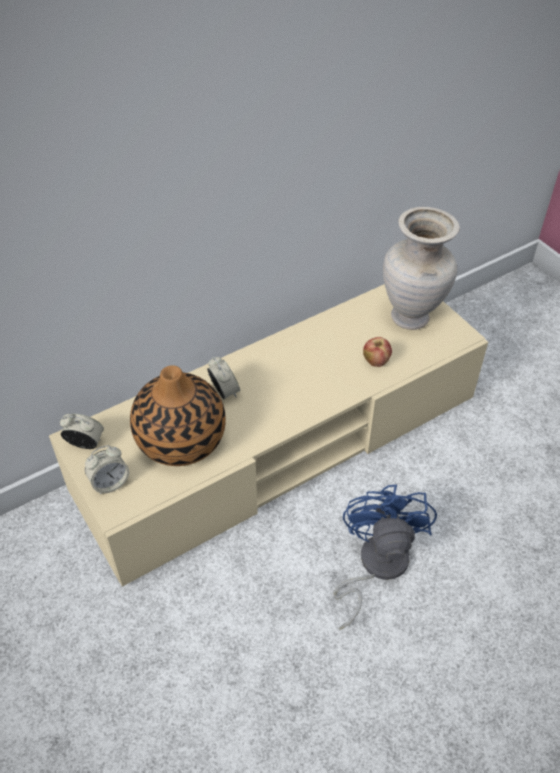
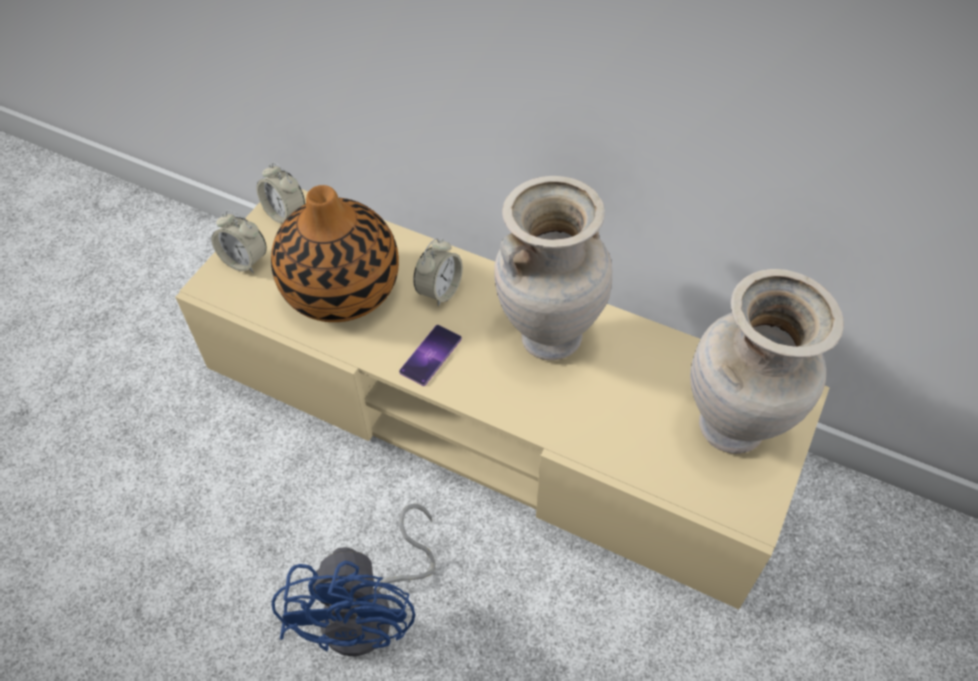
camera: 60 degrees right, 5 degrees up
alarm clock [60,414,104,449] -> alarm clock turned 150 degrees clockwise [257,162,305,223]
blue fan [334,485,437,630] -> blue fan turned 120 degrees clockwise [272,504,436,657]
apple [363,337,392,367] -> none
none -> phone [399,325,462,386]
none -> beige vase [494,176,612,360]

